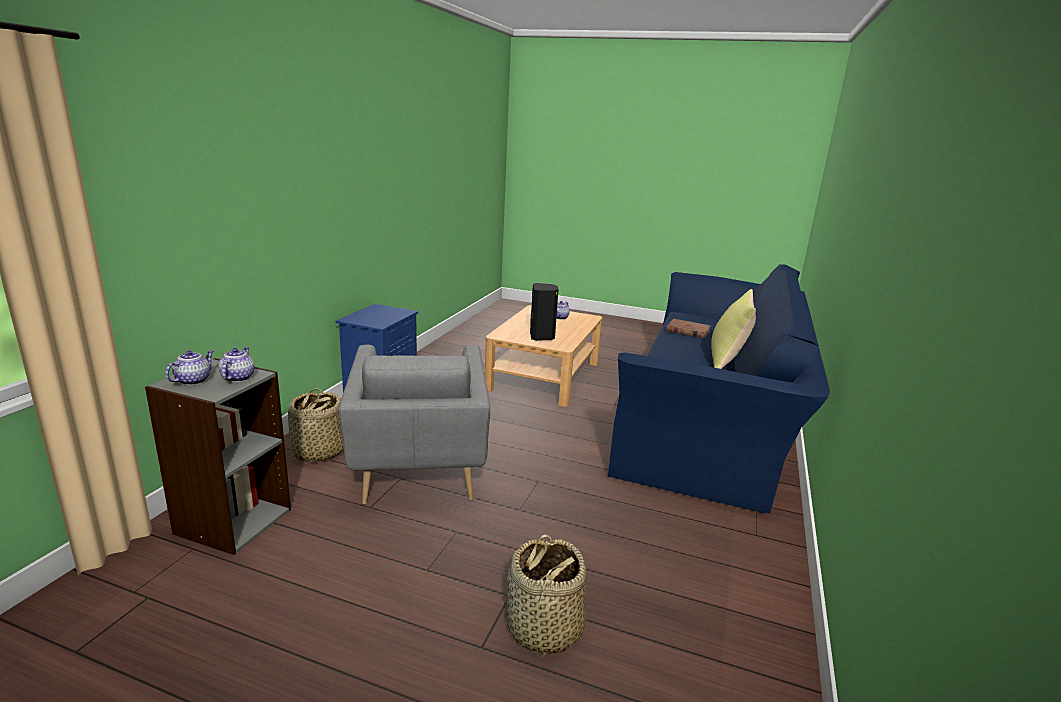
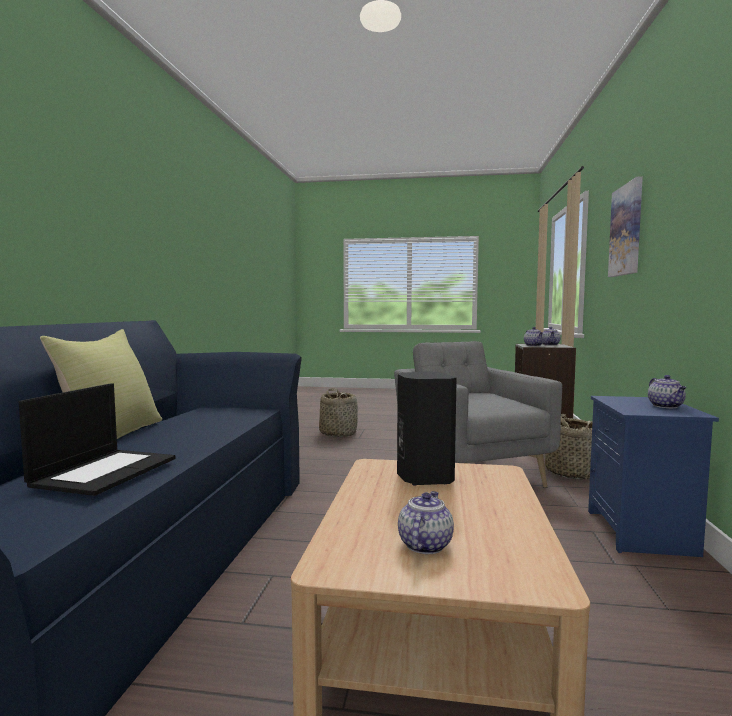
camera: 170 degrees right, 15 degrees down
brown book [666,319,711,338] -> laptop [19,383,175,496]
none -> picture [608,176,643,277]
none -> teapot [648,375,686,408]

